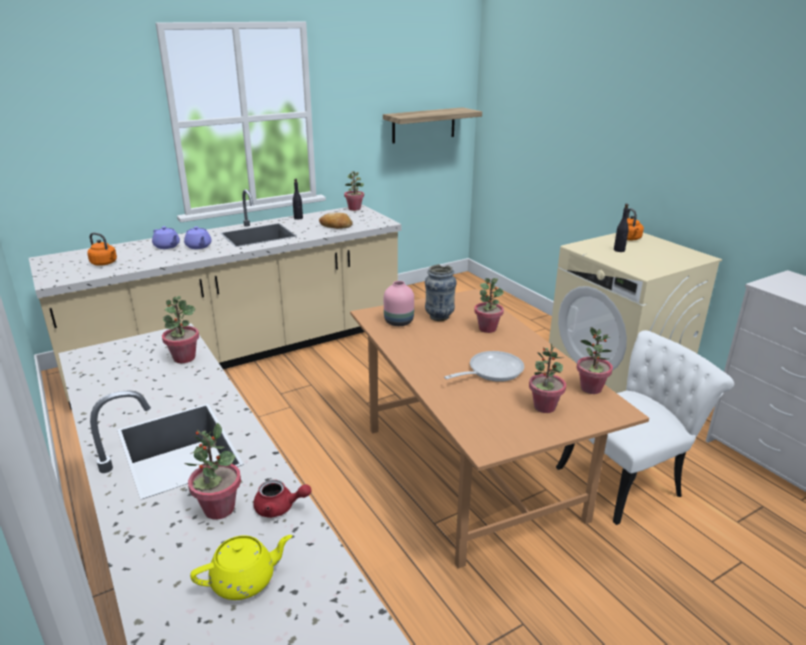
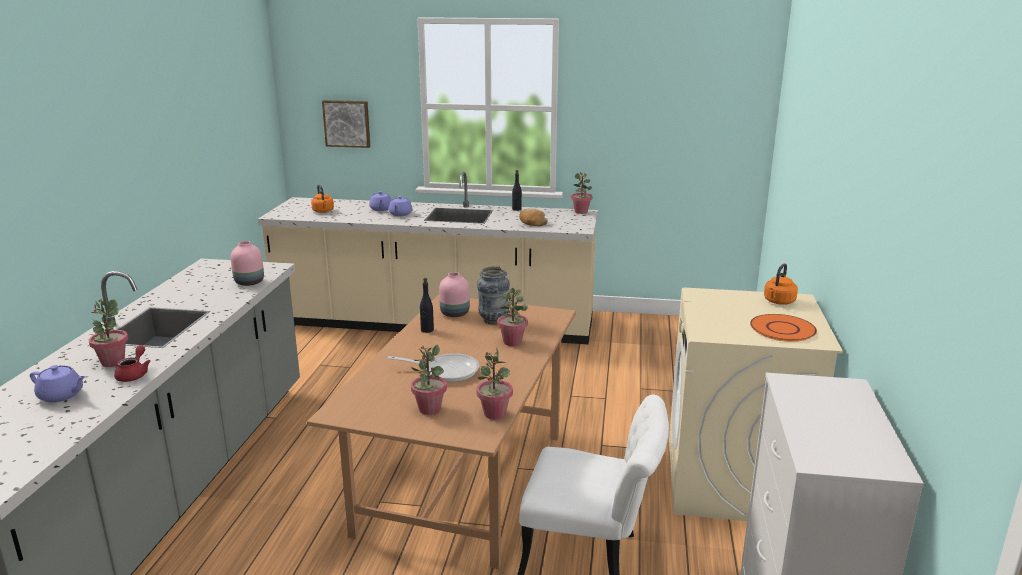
camera: 40 degrees right, 5 degrees down
potted plant [162,296,199,363] -> pink vase [231,241,264,286]
yellow teapot [190,535,292,600] -> purple teapot [30,365,86,403]
red teapot [253,480,311,518] -> red teapot turned 135 degrees counterclockwise [114,345,151,382]
shelf [383,107,482,144] -> none
black bottle [614,204,629,252] -> black bottle moved to [420,278,434,333]
none -> picture [322,100,370,148]
none -> orange plate [750,314,817,342]

